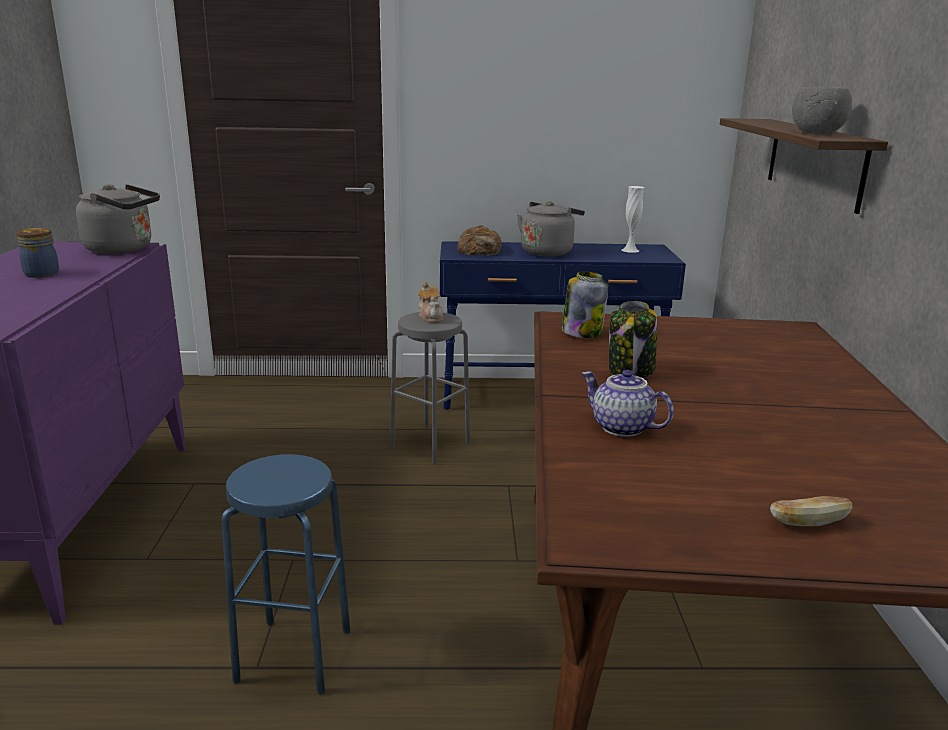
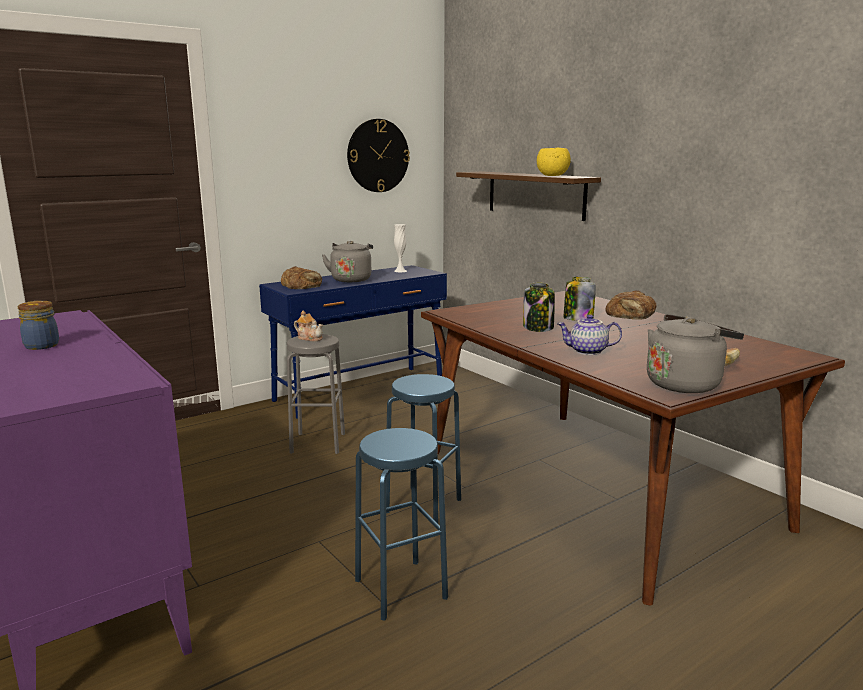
camera: 35 degrees left, 5 degrees down
grey kettle [76,184,160,254] -> grey kettle moved to [647,314,744,393]
jar [562,271,609,338] -> jar moved to [563,277,596,321]
grey bowl [792,87,852,134] -> yellow bowl [537,148,571,176]
none -> wall clock [347,119,410,192]
none -> blue stool [386,374,461,523]
none -> bread [605,290,657,320]

